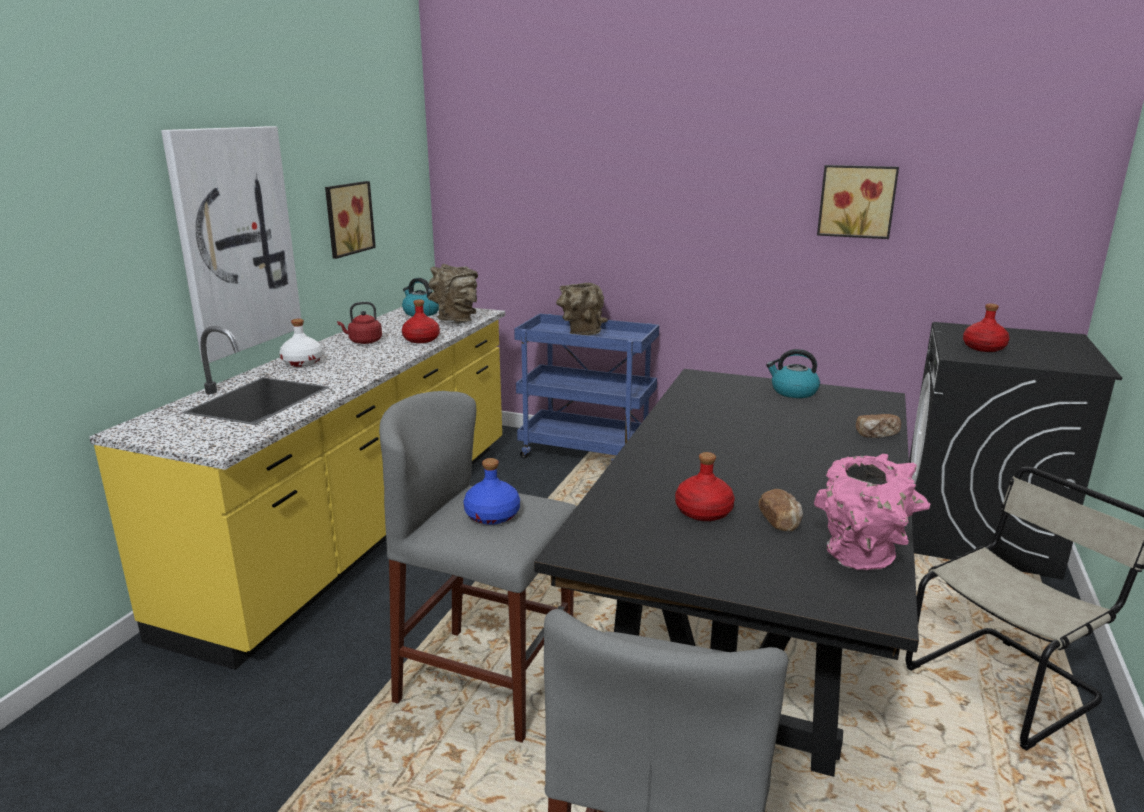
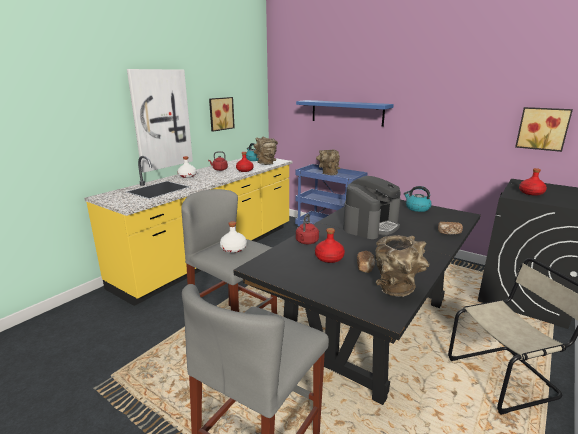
camera: 15 degrees right, 0 degrees up
blue bottle [463,458,520,525] -> white bottle [220,221,247,253]
pink vase [814,454,930,570] -> brown vase [375,235,429,297]
picture [817,165,899,239] -> picture moved to [515,107,573,152]
none -> blue shelf [296,100,394,127]
none -> red kettle [296,214,319,244]
none -> coffee machine [343,176,401,239]

